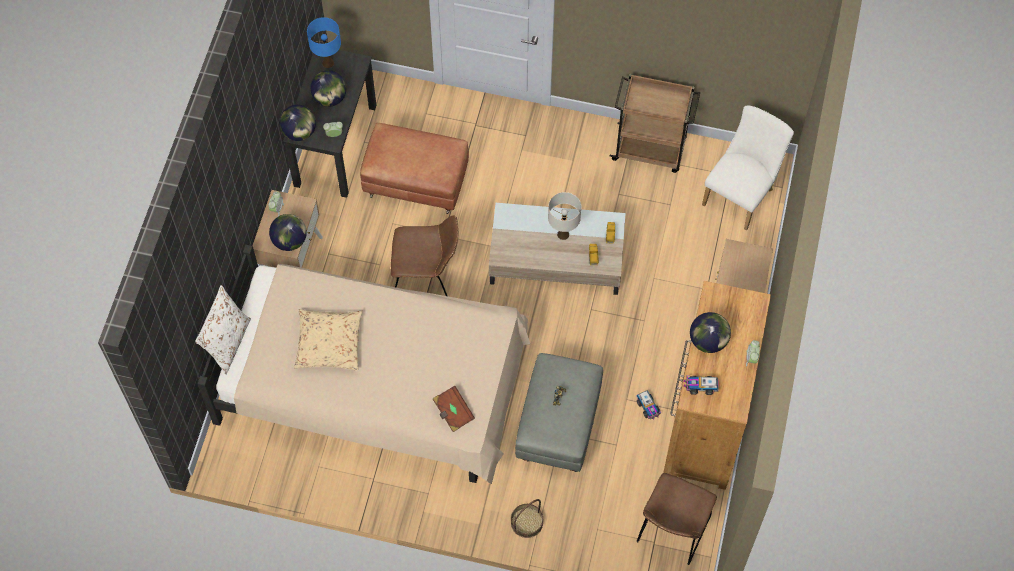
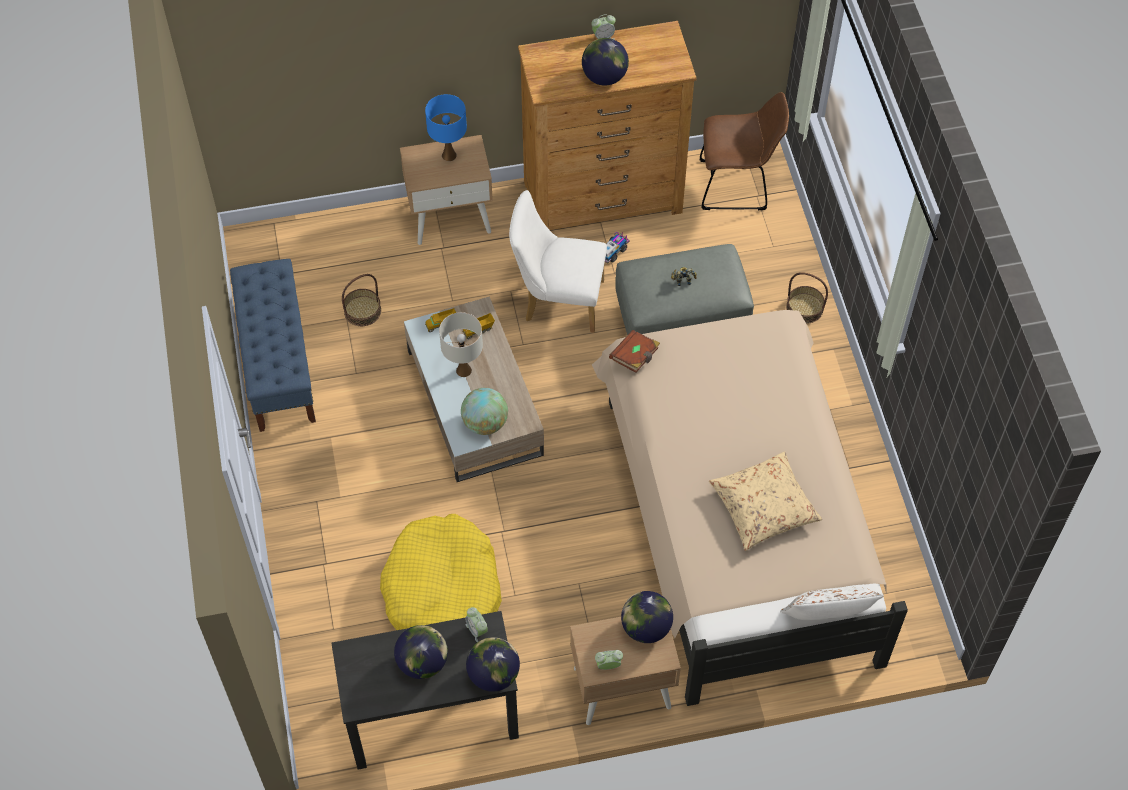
camera: 115 degrees left, 5 degrees down
blue table lamp [307,17,341,68] -> blue table lamp moved to [425,94,467,161]
brown ottoman [360,123,469,214] -> yellow dog bed [380,514,502,630]
brown chair [391,215,458,296] -> none
brown book [433,386,475,432] -> brown book moved to [609,330,660,373]
brown cart [610,74,700,173] -> blue bench [230,259,316,432]
toy truck [683,375,719,395] -> none
white chair [702,106,794,231] -> white chair moved to [509,190,607,333]
none -> basket [342,274,381,326]
none -> globe [461,388,508,435]

